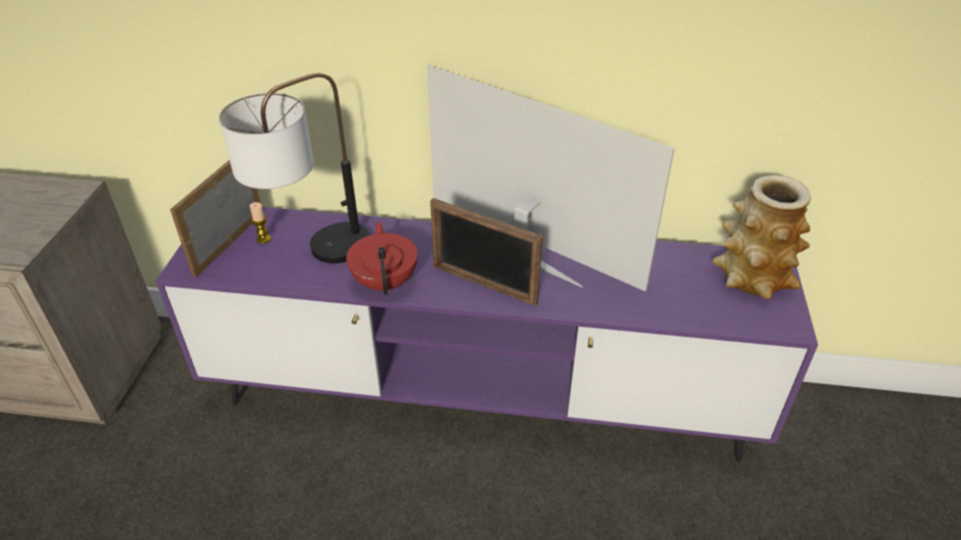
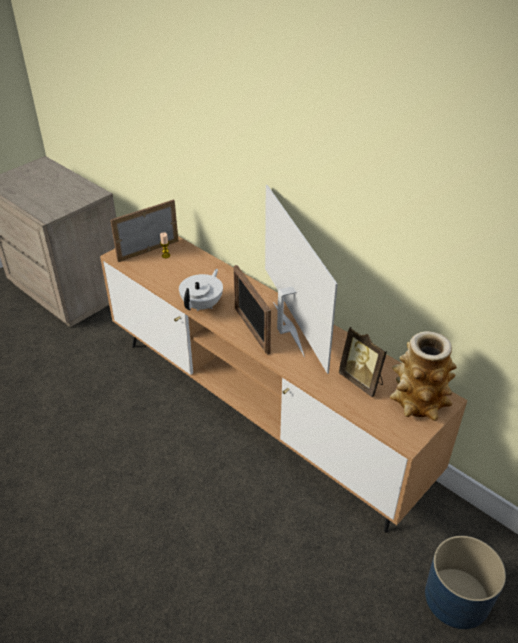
camera: 35 degrees right, 0 degrees up
purple tv stand [156,207,818,463] -> brown tv stand [100,236,468,533]
table lamp [219,73,370,263] -> none
red teapot [346,222,418,295] -> white teapot [179,269,223,311]
none -> picture frame [338,327,387,397]
none -> blue planter [425,536,506,629]

